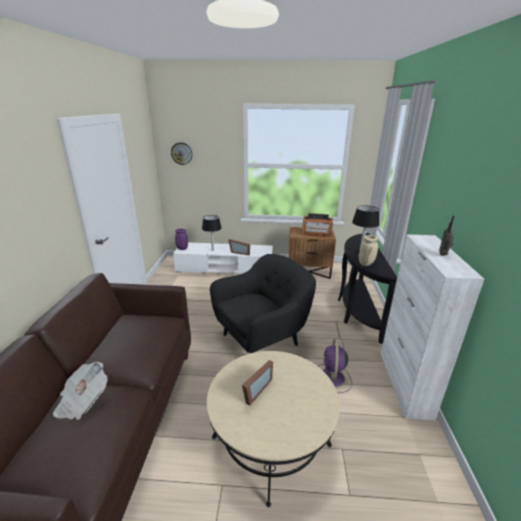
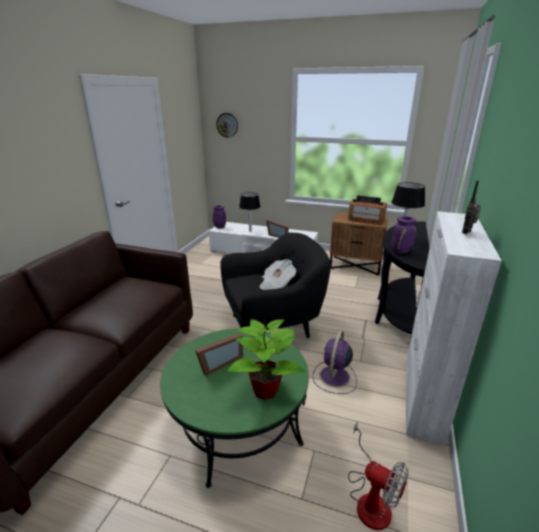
camera: 15 degrees right, 0 degrees up
newspaper [53,362,108,420] -> newspaper moved to [259,259,296,290]
beige coffee table [207,351,340,508] -> green coffee table [160,328,309,488]
beige vase [359,235,378,266] -> purple vase [391,216,416,254]
none -> potted plant [228,316,305,400]
none -> fan [348,421,409,530]

